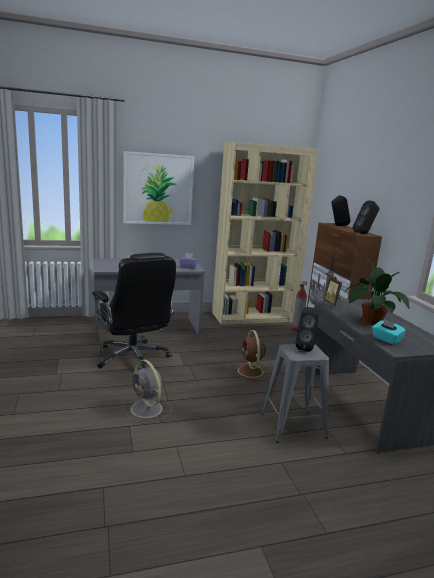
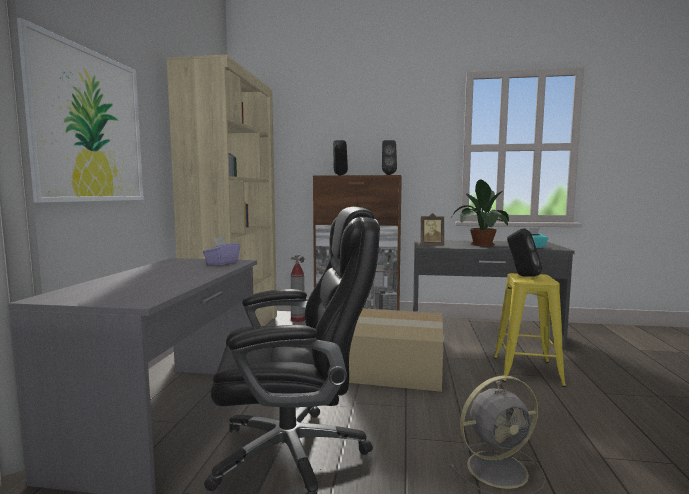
camera: 65 degrees left, 10 degrees down
brown fan [232,330,271,381] -> cardboard box [349,308,443,392]
grey stool [261,344,329,443] -> yellow stool [494,273,566,387]

